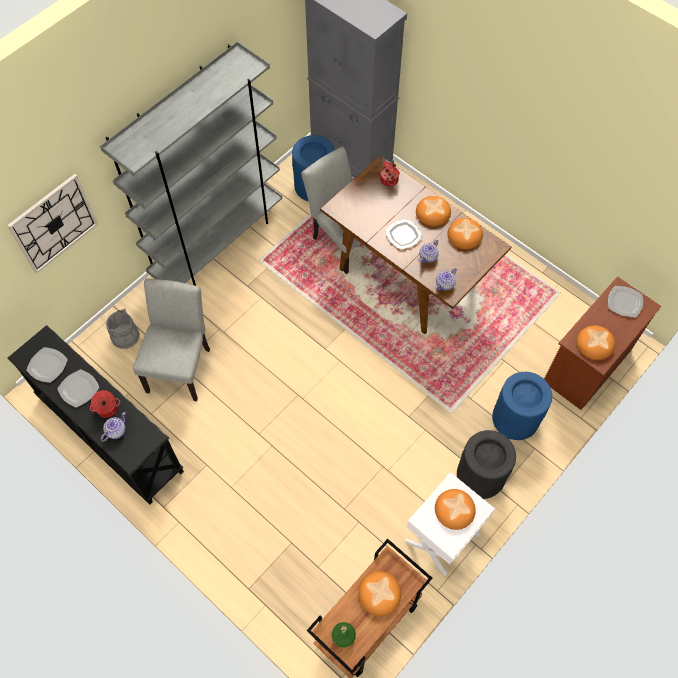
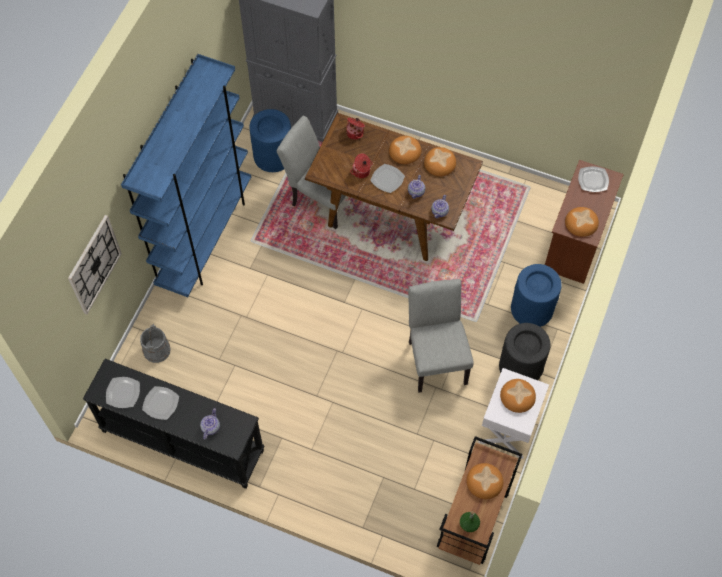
camera: 20 degrees left, 0 degrees up
cooking pot [90,390,120,418] -> cooking pot moved to [350,154,373,178]
grey bookcase [100,41,282,286] -> blue bookcase [121,54,251,297]
grey chair [133,279,210,401] -> grey chair moved to [408,279,474,393]

